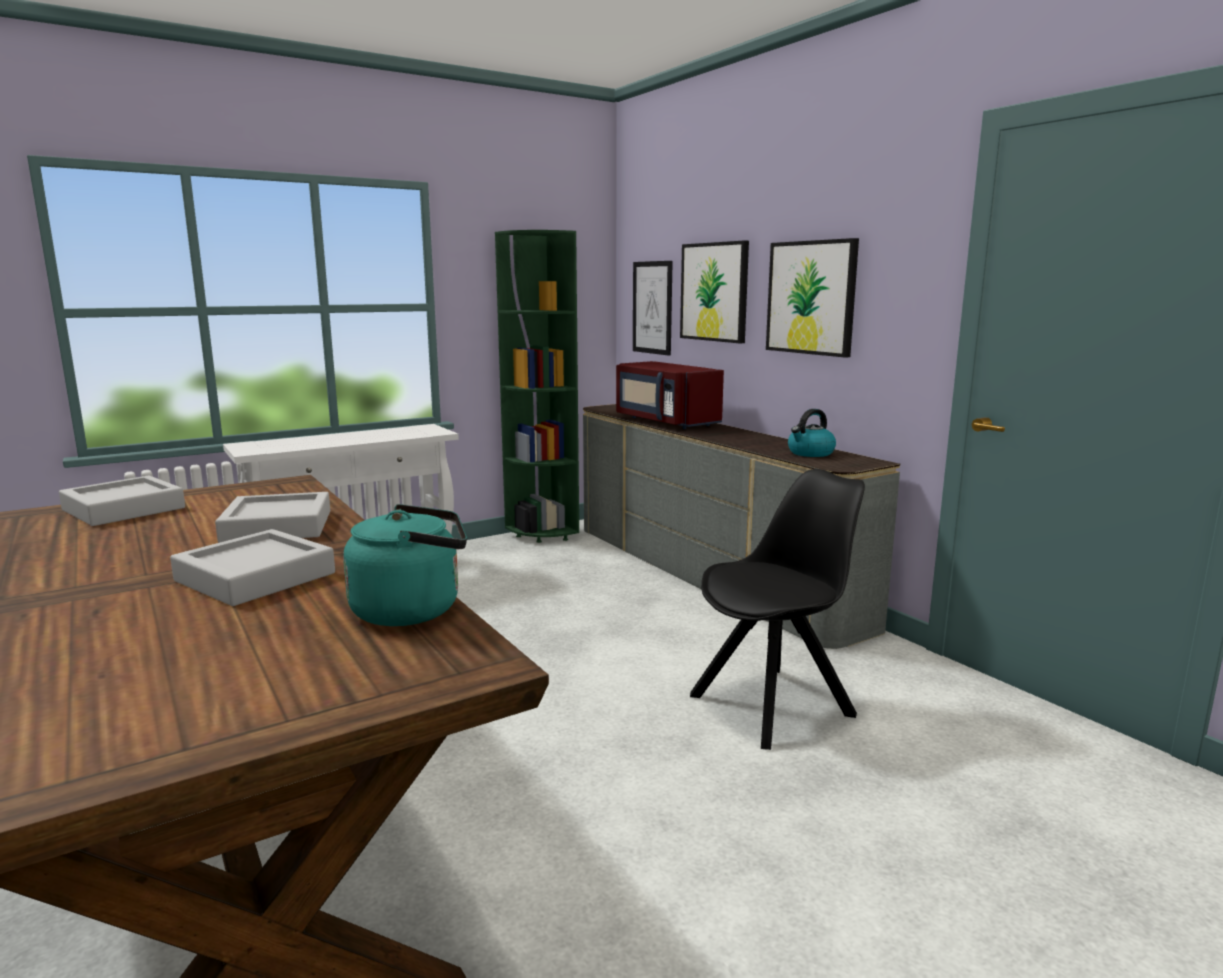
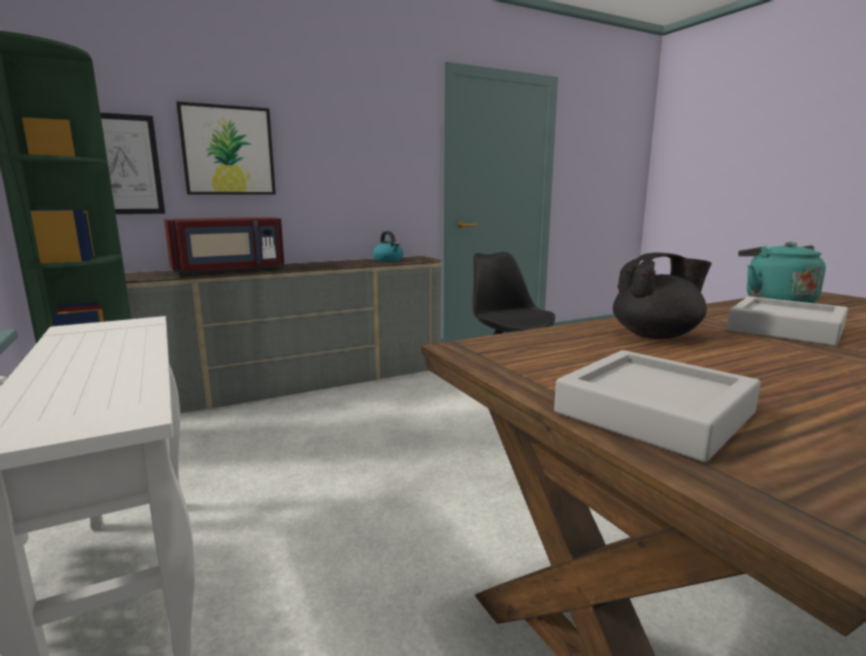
camera: 85 degrees left, 0 degrees up
grey tray [215,492,330,543] -> black teapot [613,253,712,339]
picture [766,238,859,358] -> none

